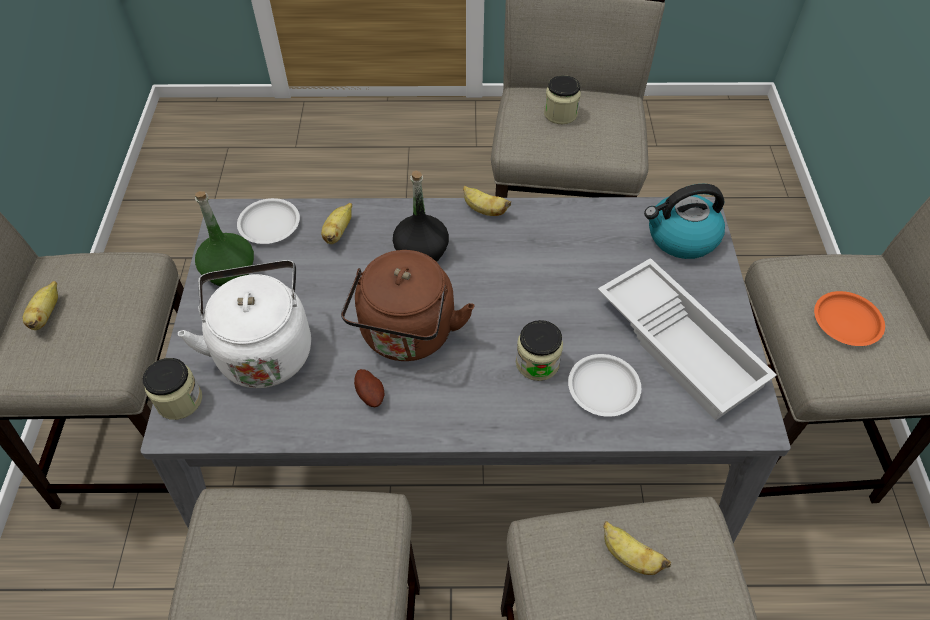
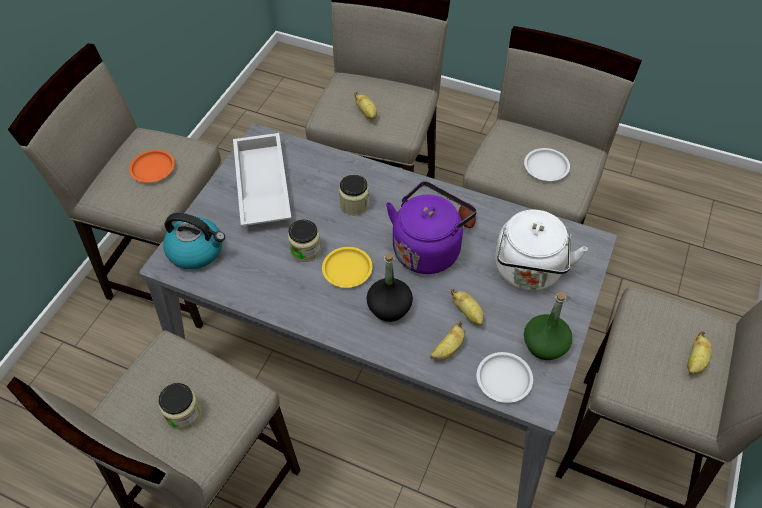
camera: 155 degrees left, 0 degrees up
jar [143,358,202,420] -> jar moved to [288,220,321,262]
brown kettle [341,250,475,361] -> purple kettle [386,181,477,274]
banana [463,186,511,216] -> banana moved to [451,289,484,326]
white plate [568,354,641,417] -> white plate moved to [524,148,570,181]
none -> yellow plate [322,247,373,288]

